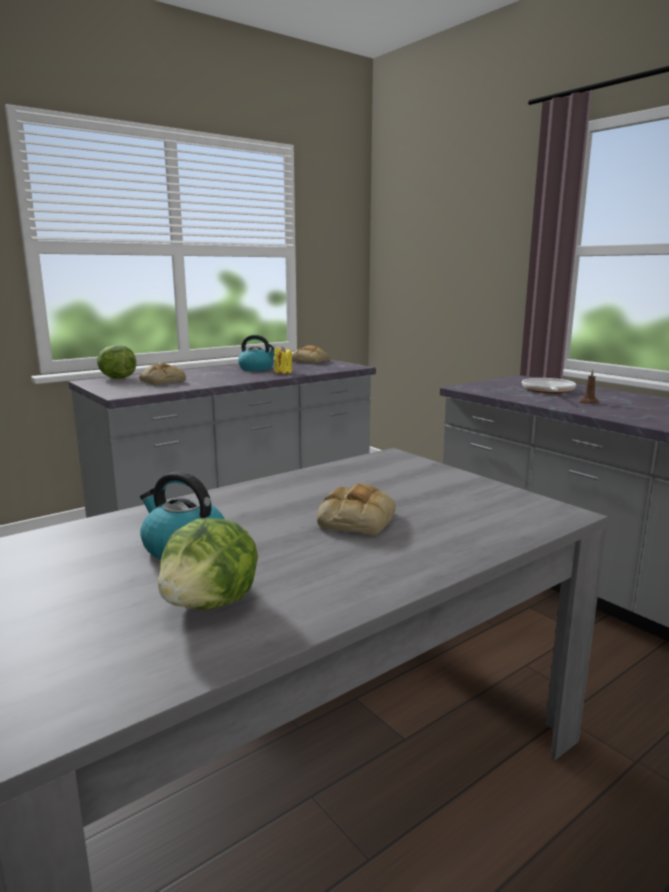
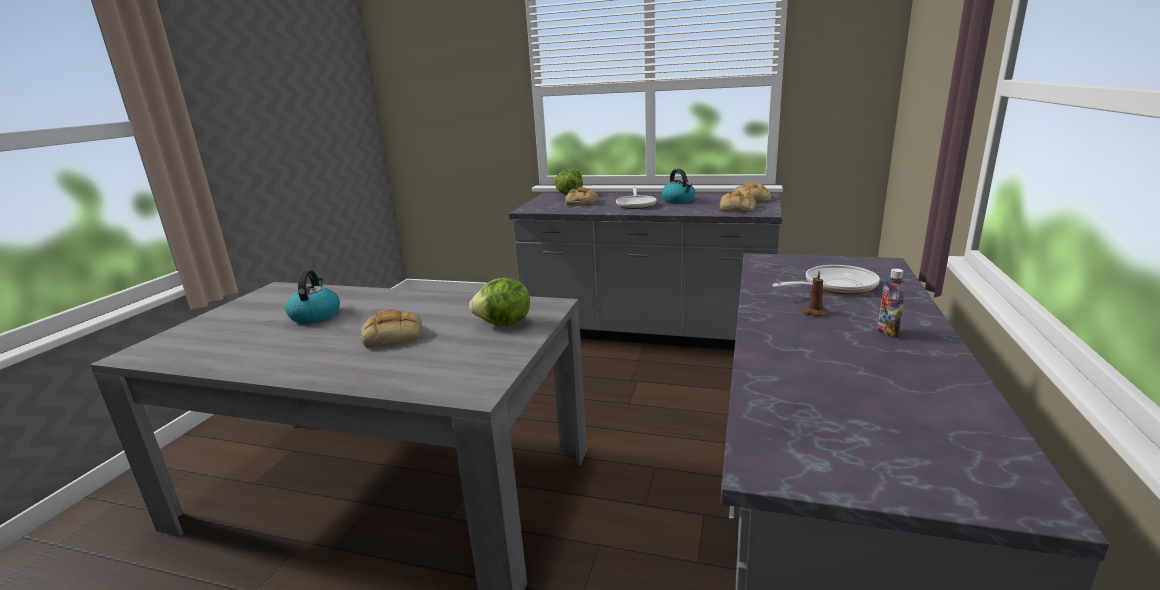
camera: 55 degrees right, 5 degrees up
lettuce [158,518,258,610] -> lettuce moved to [469,278,530,326]
yellow candle [274,346,292,374] -> none
none -> frying pan [616,186,656,209]
none -> bread [720,190,756,211]
none -> bottle [877,268,906,337]

